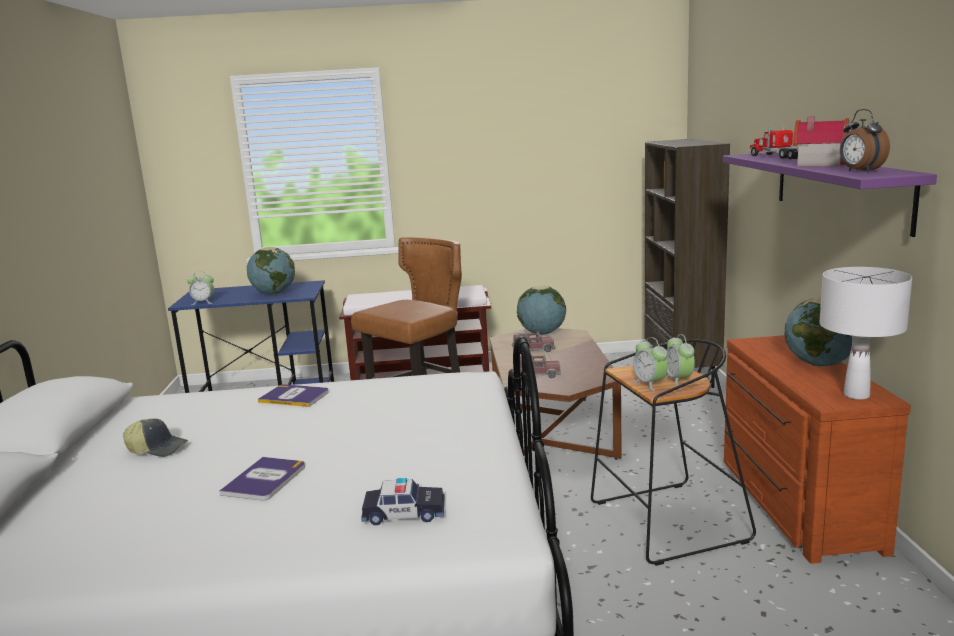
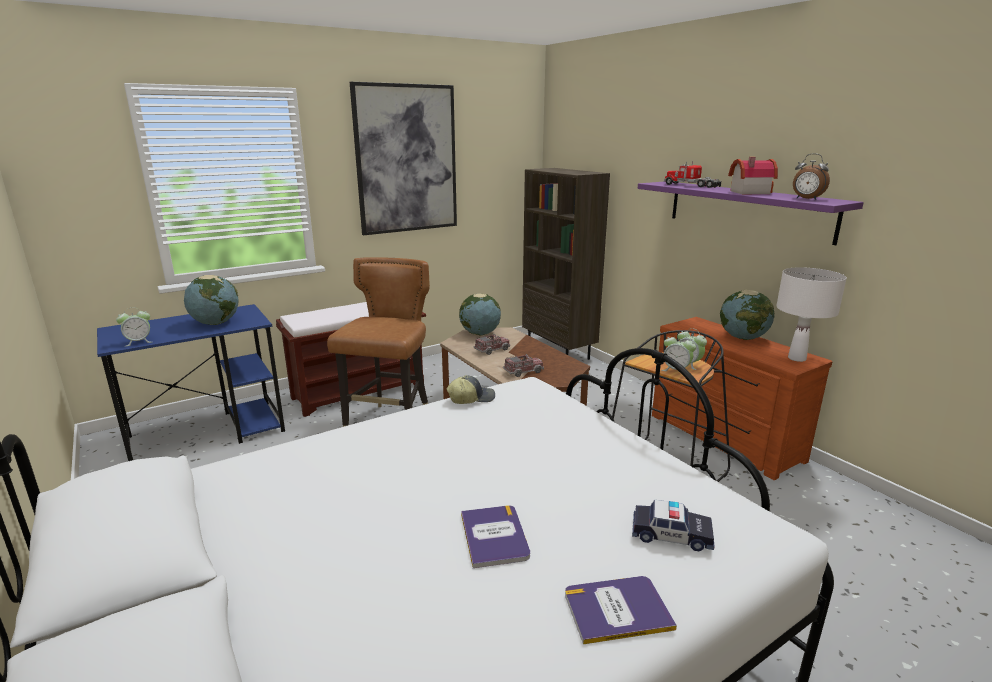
camera: 30 degrees left, 5 degrees up
cap [123,418,188,457] -> cap moved to [446,375,495,404]
book [258,384,329,407] -> book moved to [565,576,677,644]
toy car [361,478,445,525] -> toy car turned 45 degrees clockwise [632,500,715,552]
none -> picture [350,82,457,235]

